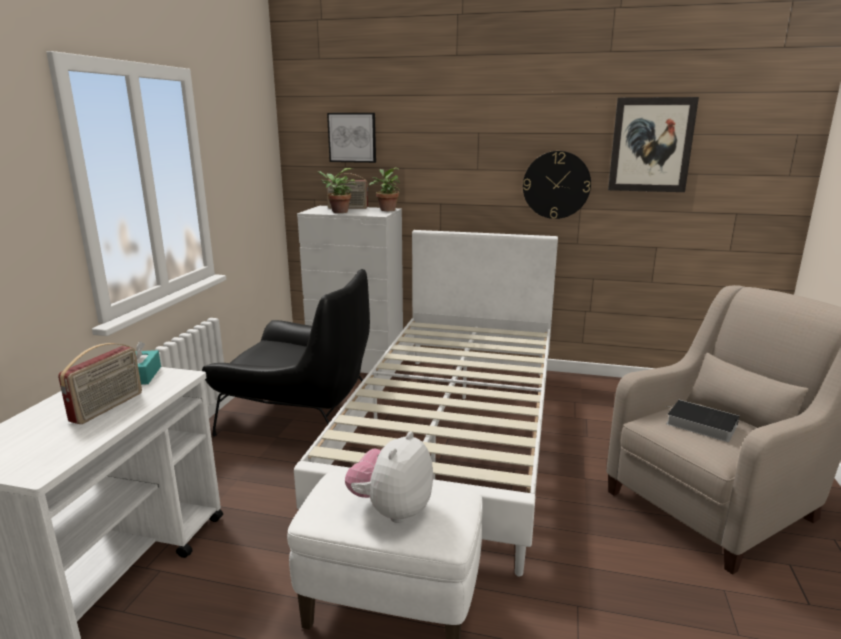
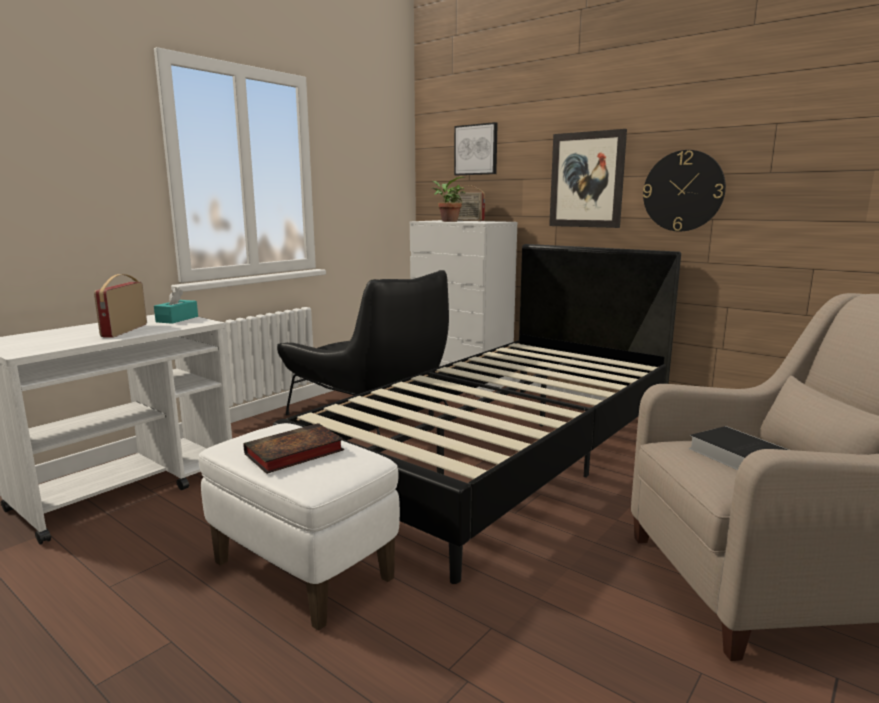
camera: 25 degrees right, 5 degrees down
radio [58,343,142,424] -> radio turned 135 degrees clockwise [94,274,147,337]
white bed [294,230,558,577] -> black bed [273,244,681,584]
plush toy [345,431,433,523] -> book [244,423,344,474]
potted plant [369,168,400,211] -> none
picture [608,97,699,192] -> picture moved to [549,129,627,228]

